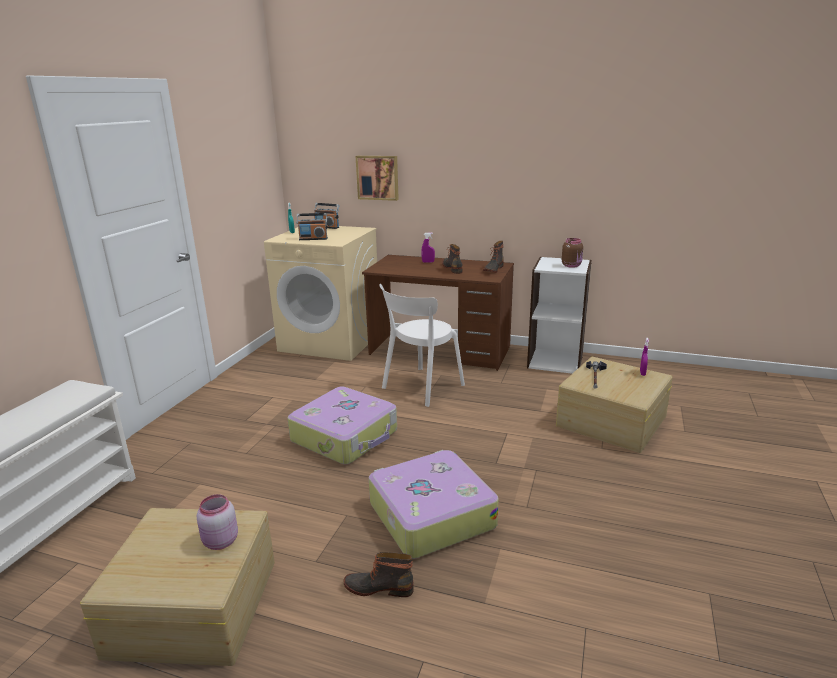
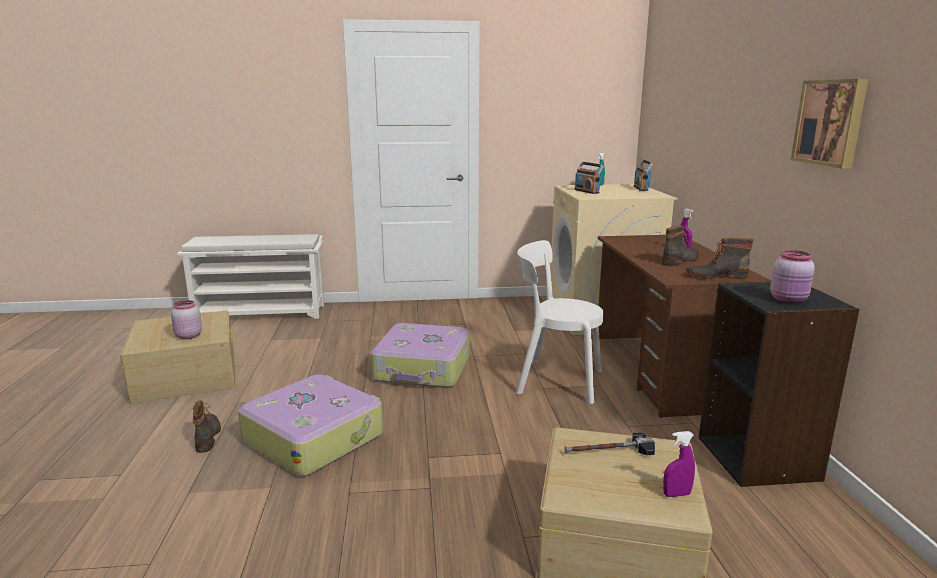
camera: 65 degrees right, 5 degrees down
picture [355,156,399,201] -> picture moved to [791,79,868,169]
white bookcase [527,257,592,374] -> black bookcase [698,281,860,487]
brown jar [562,238,583,268] -> pink jar [770,250,815,303]

